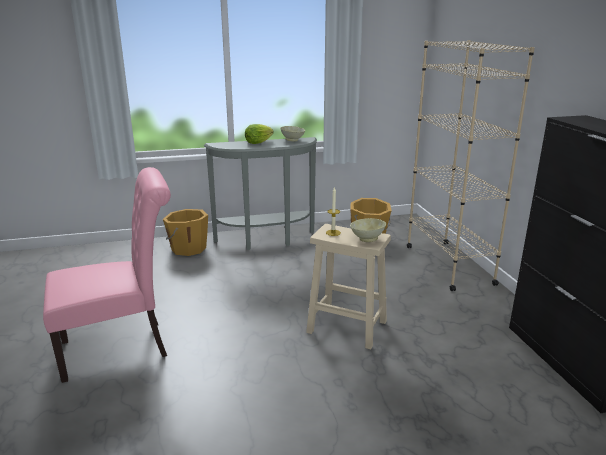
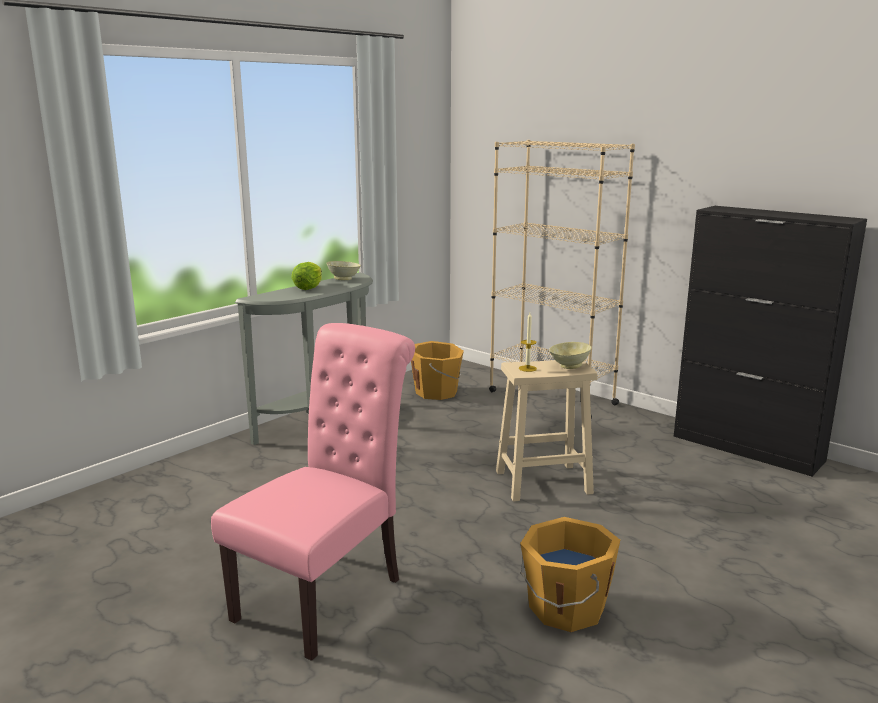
camera: 35 degrees left, 5 degrees down
orange bucket [163,209,208,256] -> orange bucket moved to [520,517,620,632]

